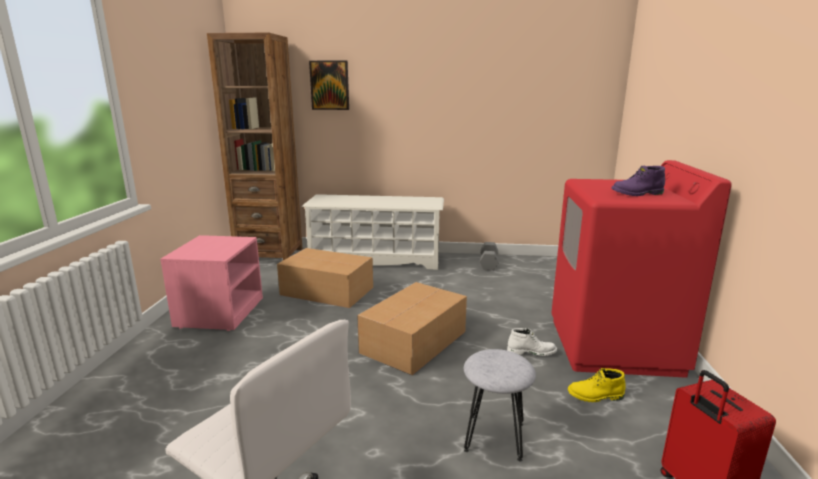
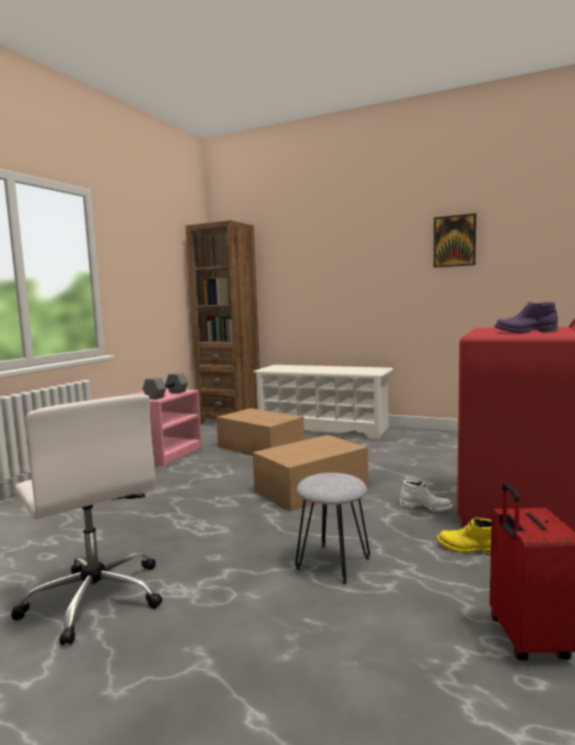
camera: 20 degrees right, 10 degrees down
picture [309,61,349,110] -> picture moved to [434,213,476,268]
grey dumbbell [480,242,499,271] -> grey dumbbell moved to [143,373,188,400]

